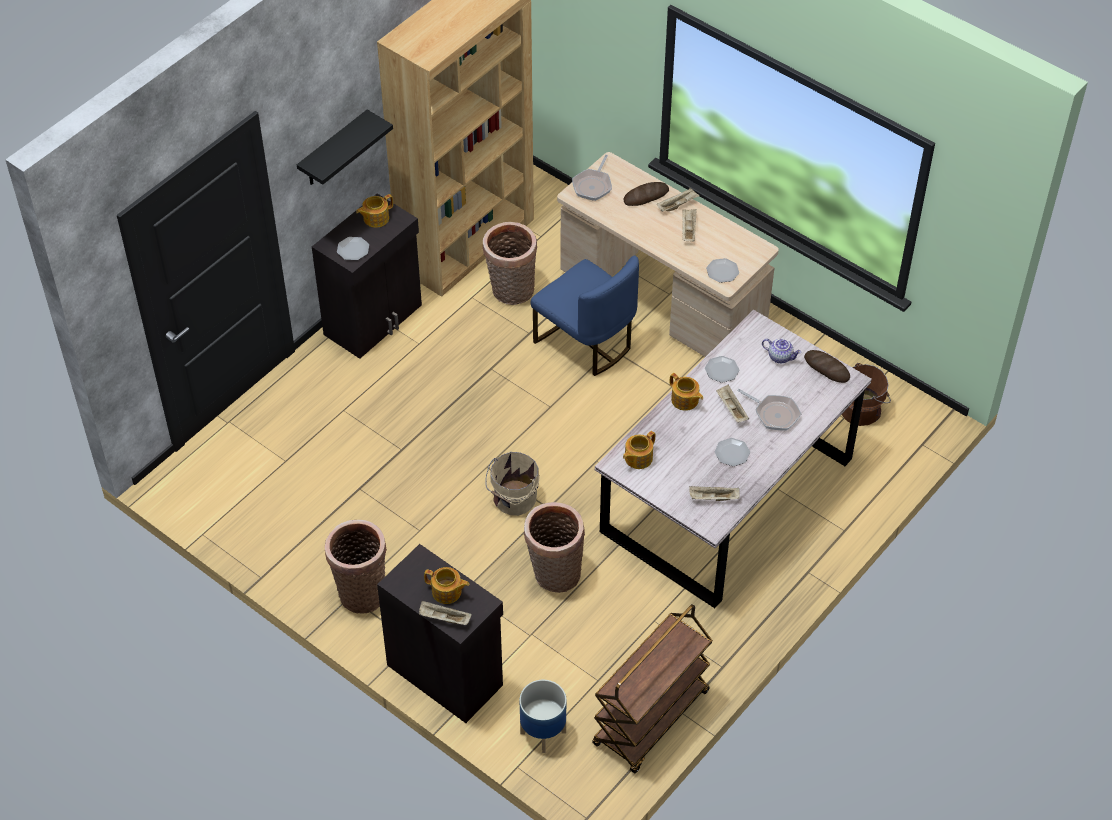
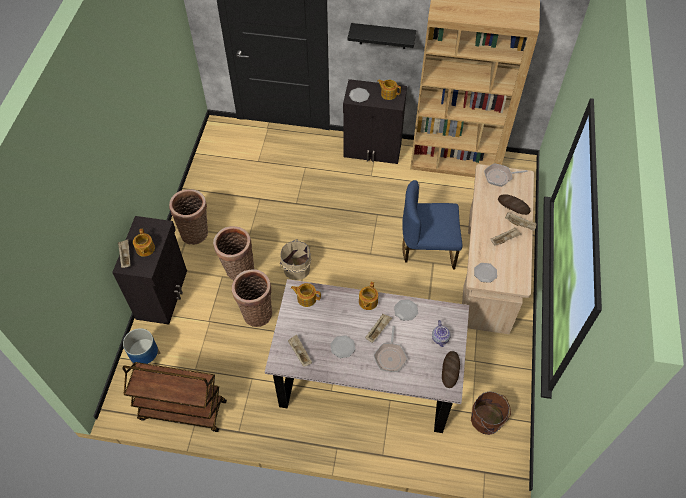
camera: 60 degrees right, 5 degrees up
basket [483,222,537,305] -> basket moved to [213,226,254,280]
blue chair [531,255,639,376] -> blue chair turned 75 degrees clockwise [402,180,463,269]

